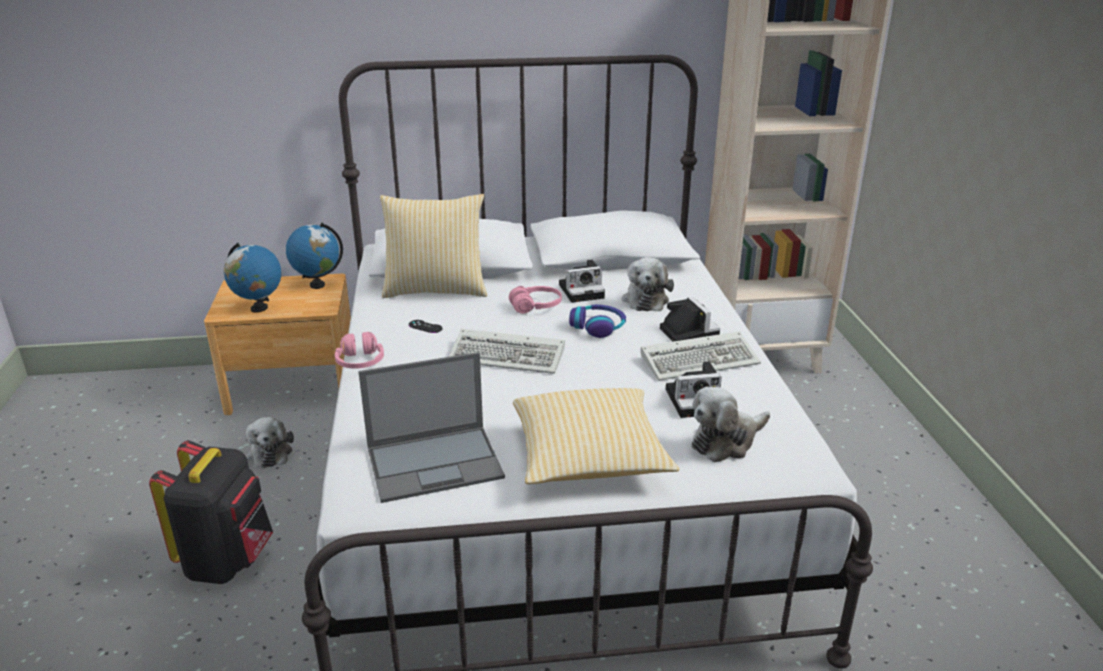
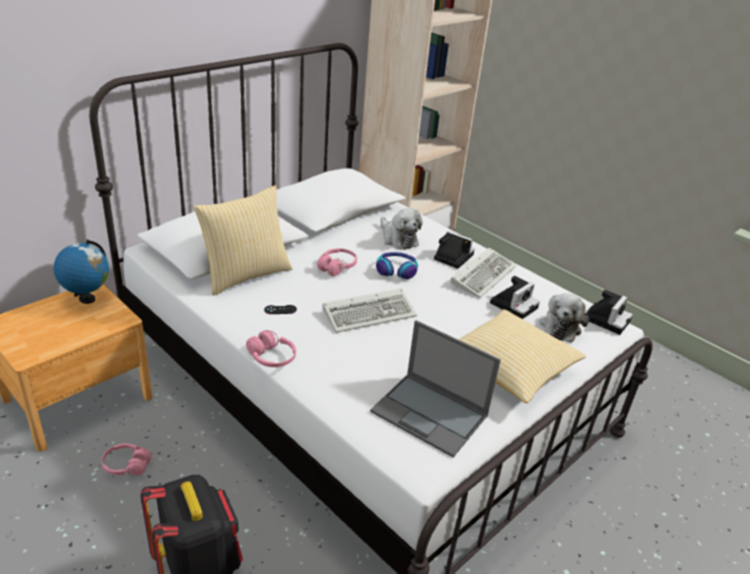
camera: 40 degrees left, 5 degrees up
globe [224,243,281,313] -> none
plush toy [246,417,294,468] -> pink headphones [102,443,151,476]
laptop [358,352,505,503] -> laptop turned 90 degrees clockwise [370,320,501,457]
camera [559,260,605,303] -> camera moved to [585,290,633,335]

